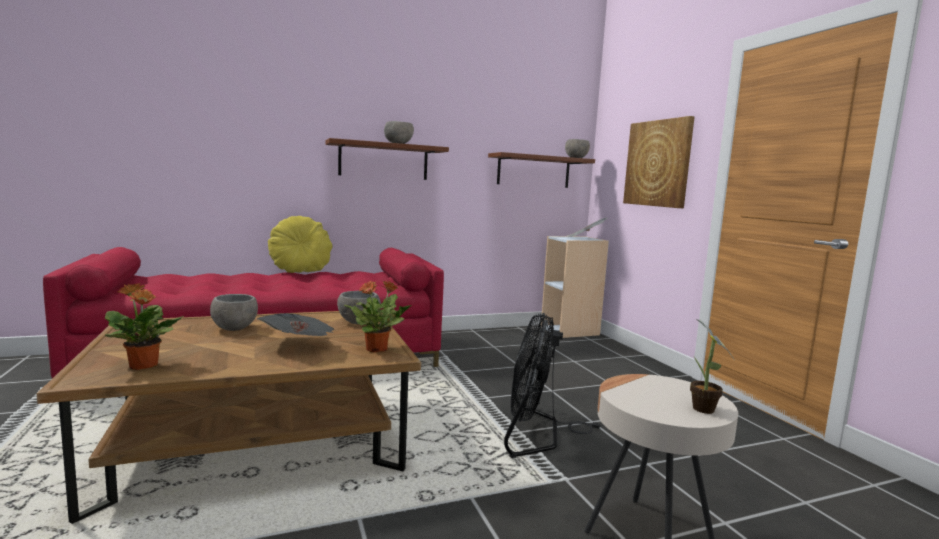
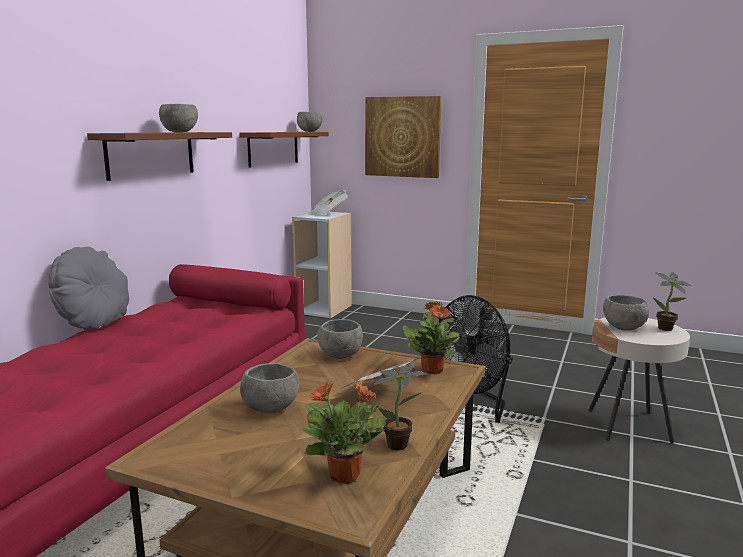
camera: 45 degrees left, 5 degrees up
yellow pillow [268,216,332,273] -> grey pillow [48,247,129,331]
none -> potted plant [374,365,428,450]
none -> grey bowl [603,295,649,331]

